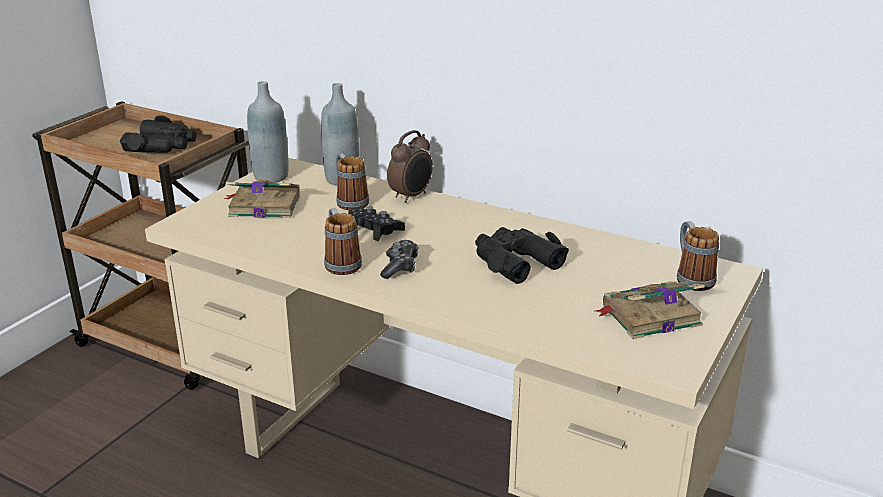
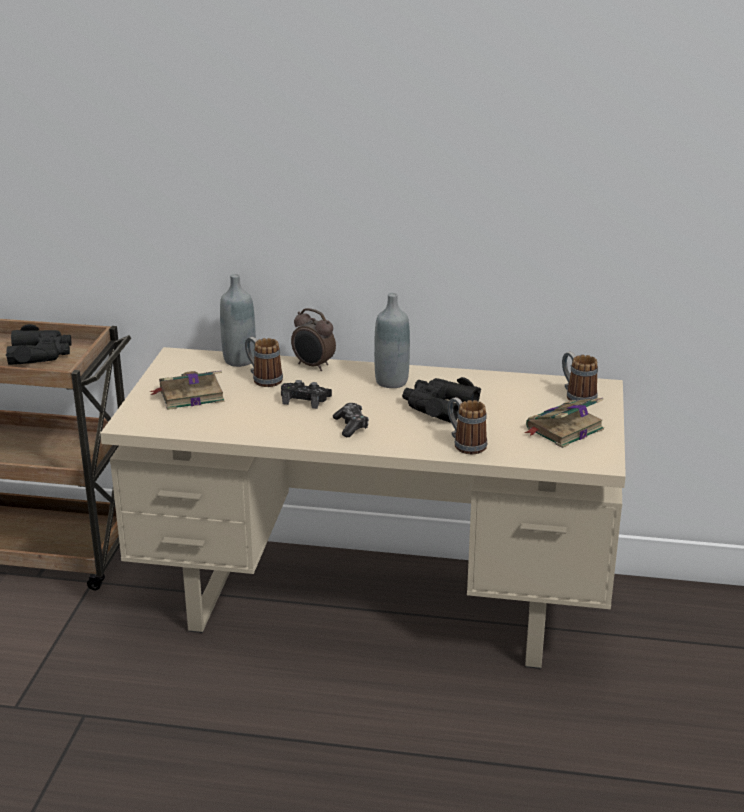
camera: 20 degrees left, 0 degrees up
grey bottle [247,81,289,183] -> grey bottle moved to [374,293,410,388]
mug [324,208,362,275] -> mug moved to [447,397,487,454]
alarm clock [387,130,433,203] -> alarm clock turned 105 degrees clockwise [291,308,336,371]

